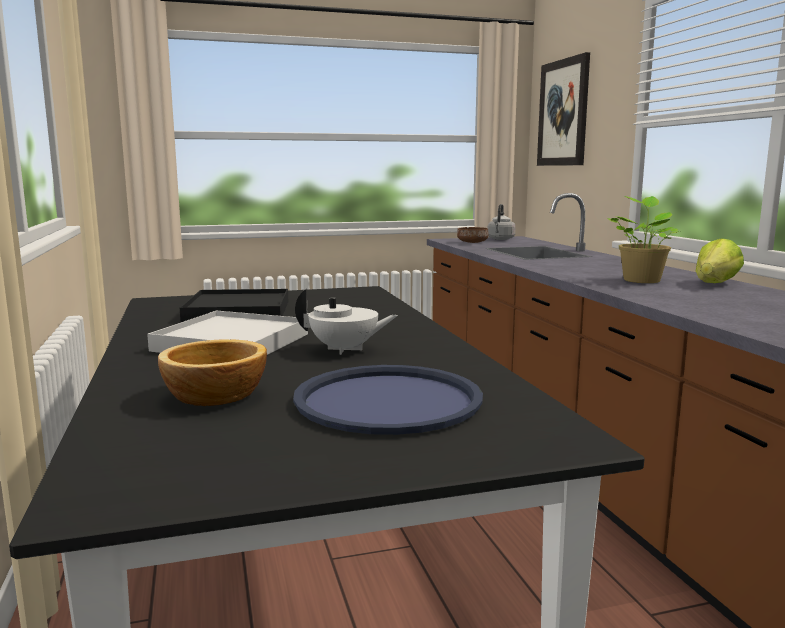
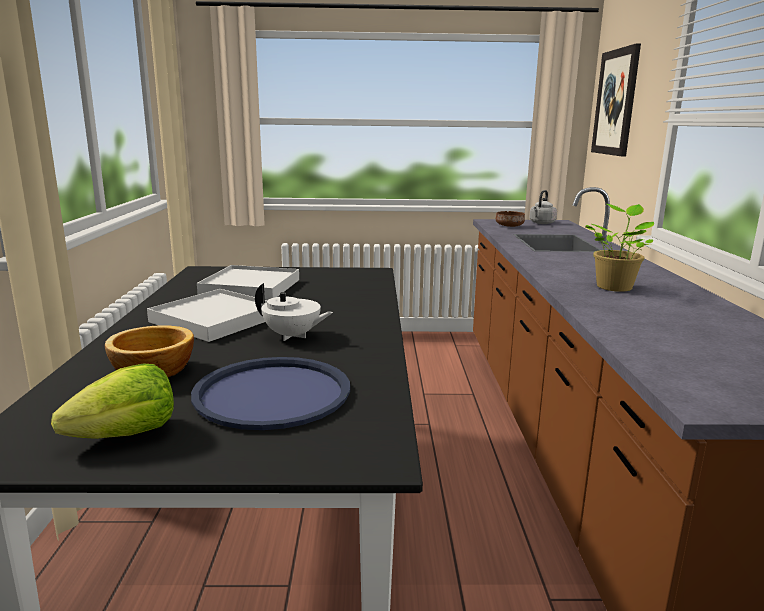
camera: 15 degrees right, 5 degrees up
black tray [180,289,288,322] -> white tray [197,265,299,300]
lettuce [696,238,744,283] -> lettuce moved to [51,364,174,439]

